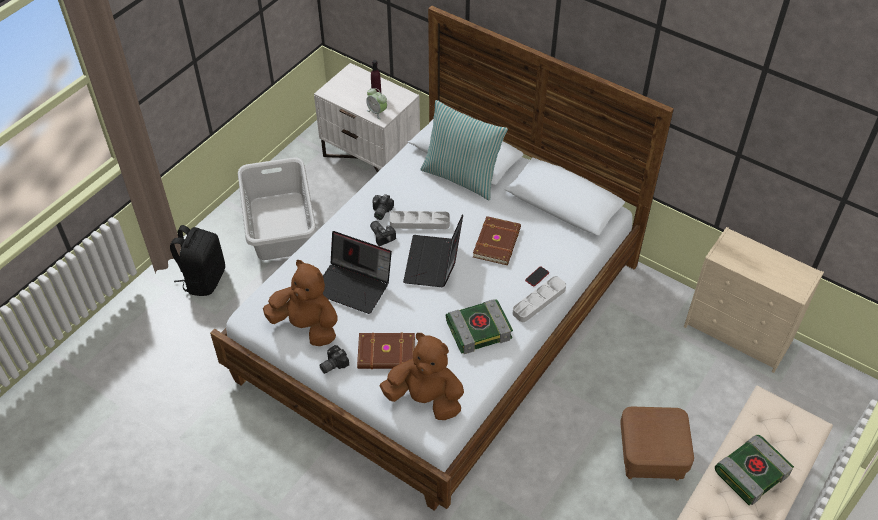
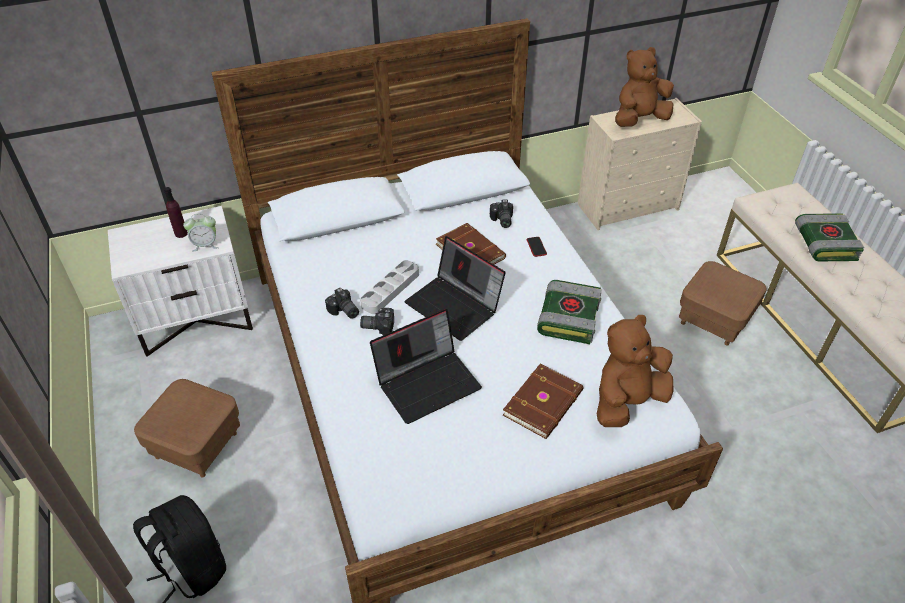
camera: 55 degrees left, 5 degrees down
grey laundry basket [238,157,316,260] -> brown ottoman [134,379,240,478]
brown plush toy [263,260,338,346] -> brown plush toy moved to [615,47,674,127]
camera [319,345,349,374] -> camera moved to [490,199,513,228]
pillow [420,100,508,201] -> none
grey tray [513,276,566,322] -> none

